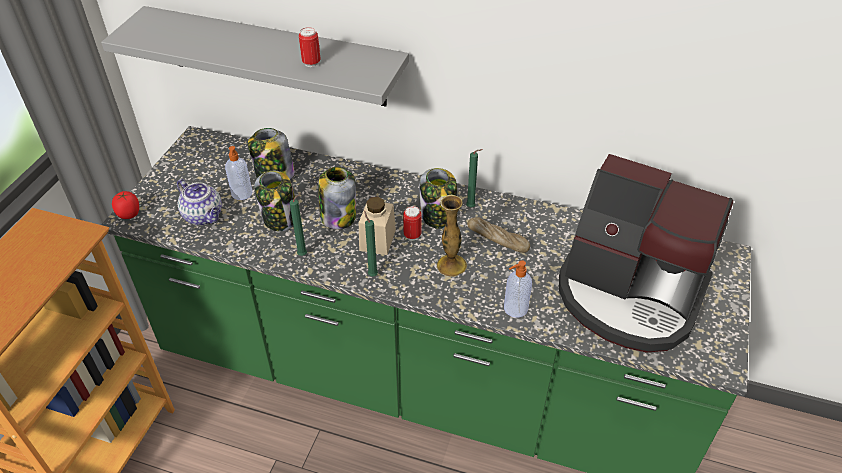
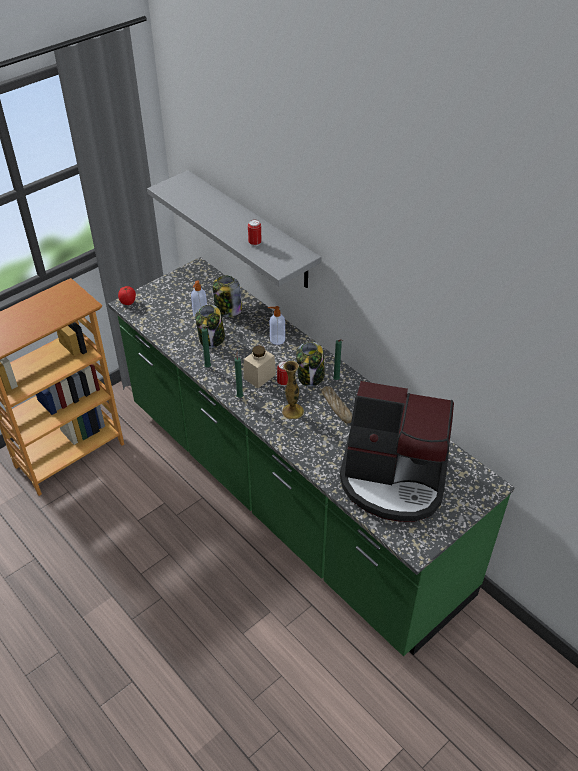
camera: 30 degrees right, 0 degrees up
teapot [177,179,222,225] -> none
jar [318,167,356,229] -> none
soap dispenser [504,260,532,318] -> soap dispenser moved to [268,306,285,345]
coffee machine [559,154,733,353] -> coffee machine turned 45 degrees counterclockwise [340,381,454,522]

